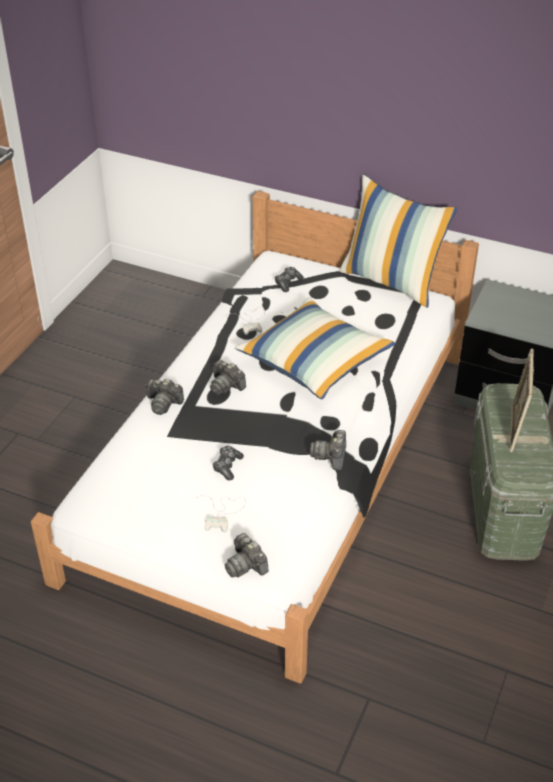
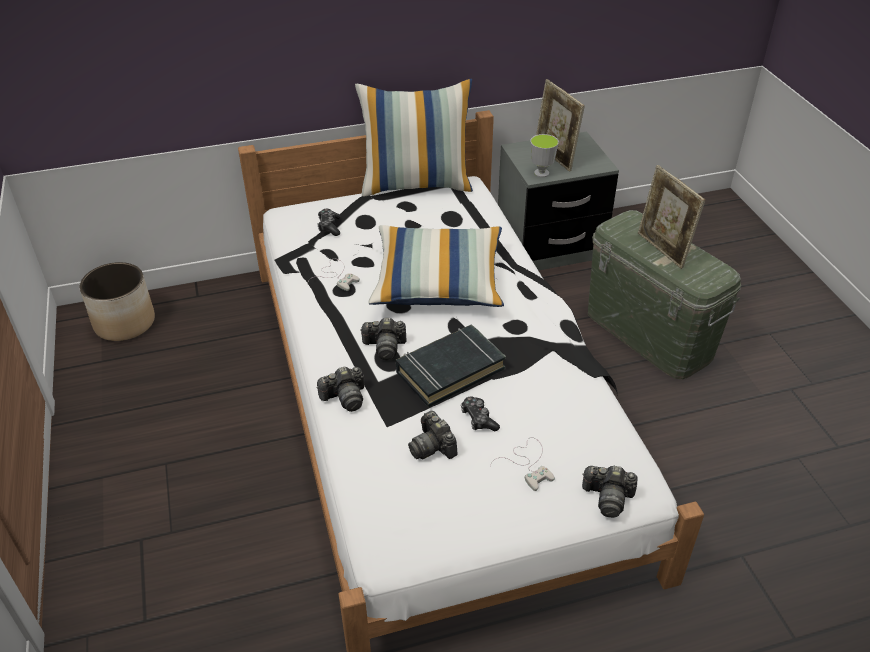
camera: 40 degrees left, 0 degrees up
camera [310,430,346,470] -> camera moved to [408,411,458,460]
none -> planter [79,262,155,341]
none -> black book [396,325,506,407]
none -> cup [530,134,559,177]
none -> picture frame [536,79,585,172]

